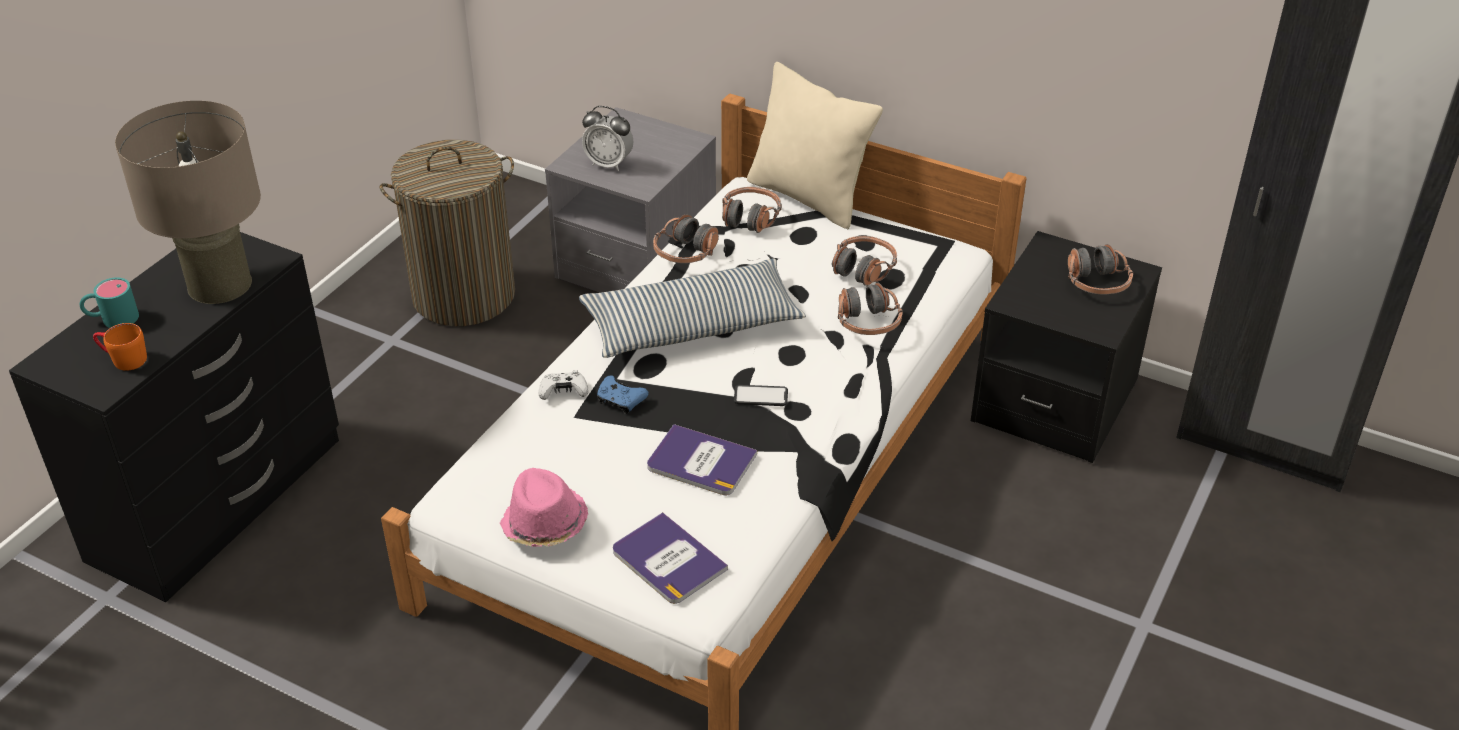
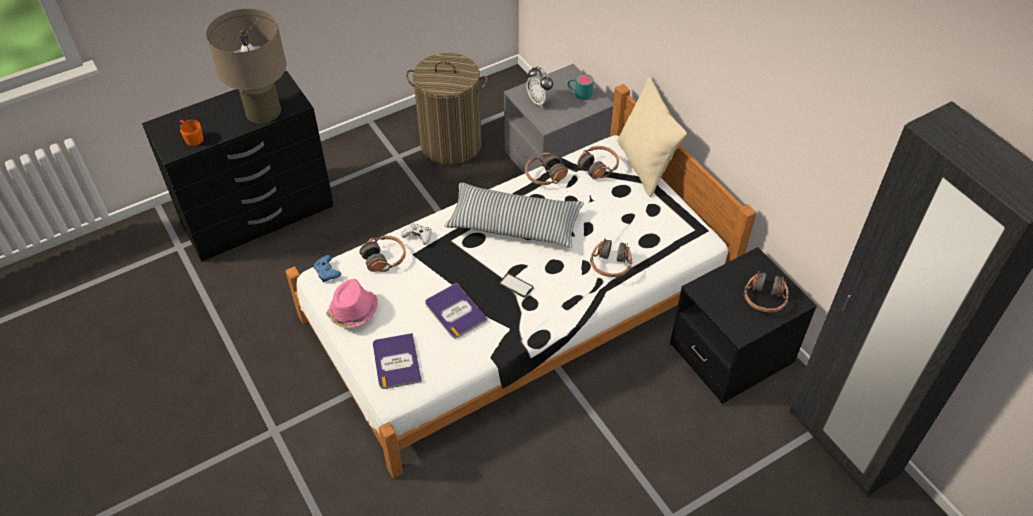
camera: 30 degrees right, 10 degrees up
turquoise mug [79,277,139,328] -> turquoise mug moved to [567,74,593,100]
blue game controller [597,376,648,414] -> blue game controller moved to [313,255,341,282]
headphones [832,236,897,286] -> headphones moved to [360,236,406,272]

